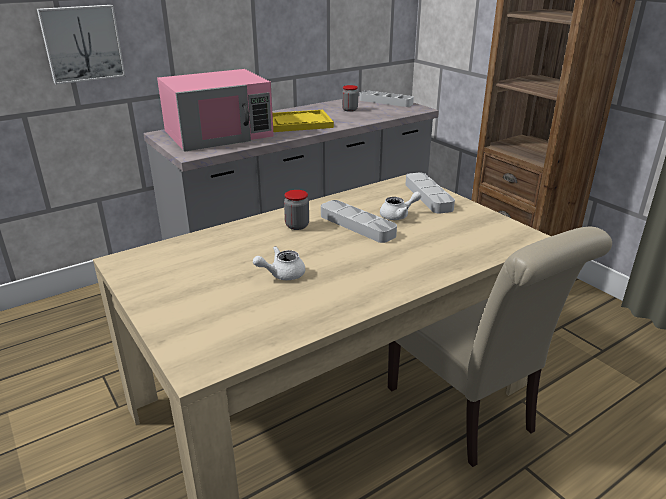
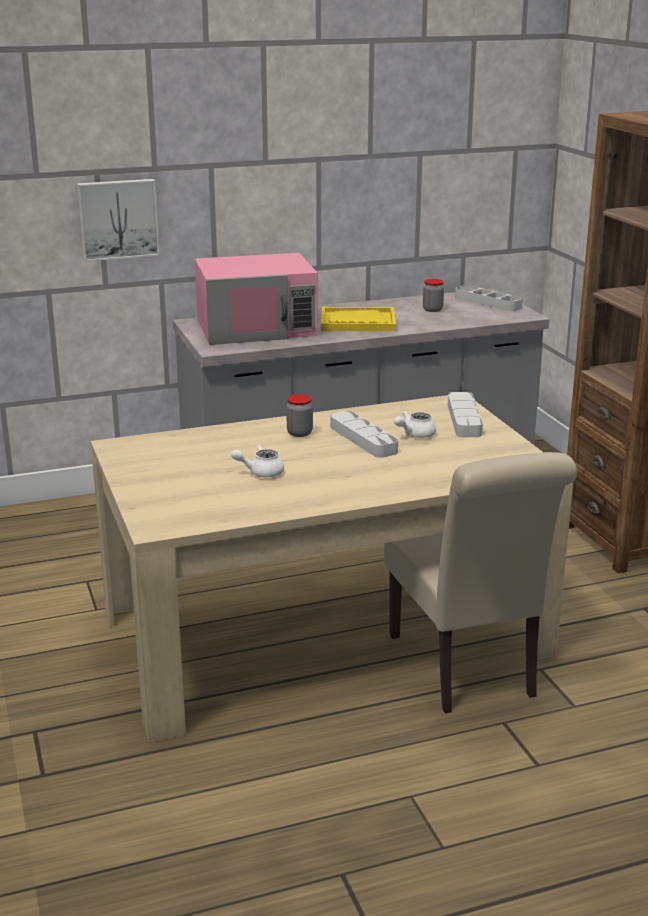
camera: 15 degrees right, 5 degrees down
white teapot [380,191,422,220] -> white teapot turned 150 degrees clockwise [394,410,436,438]

